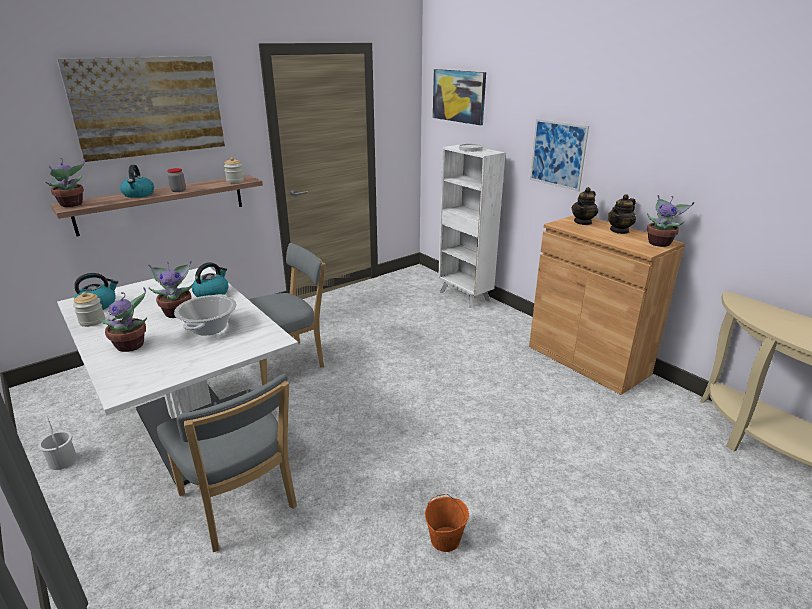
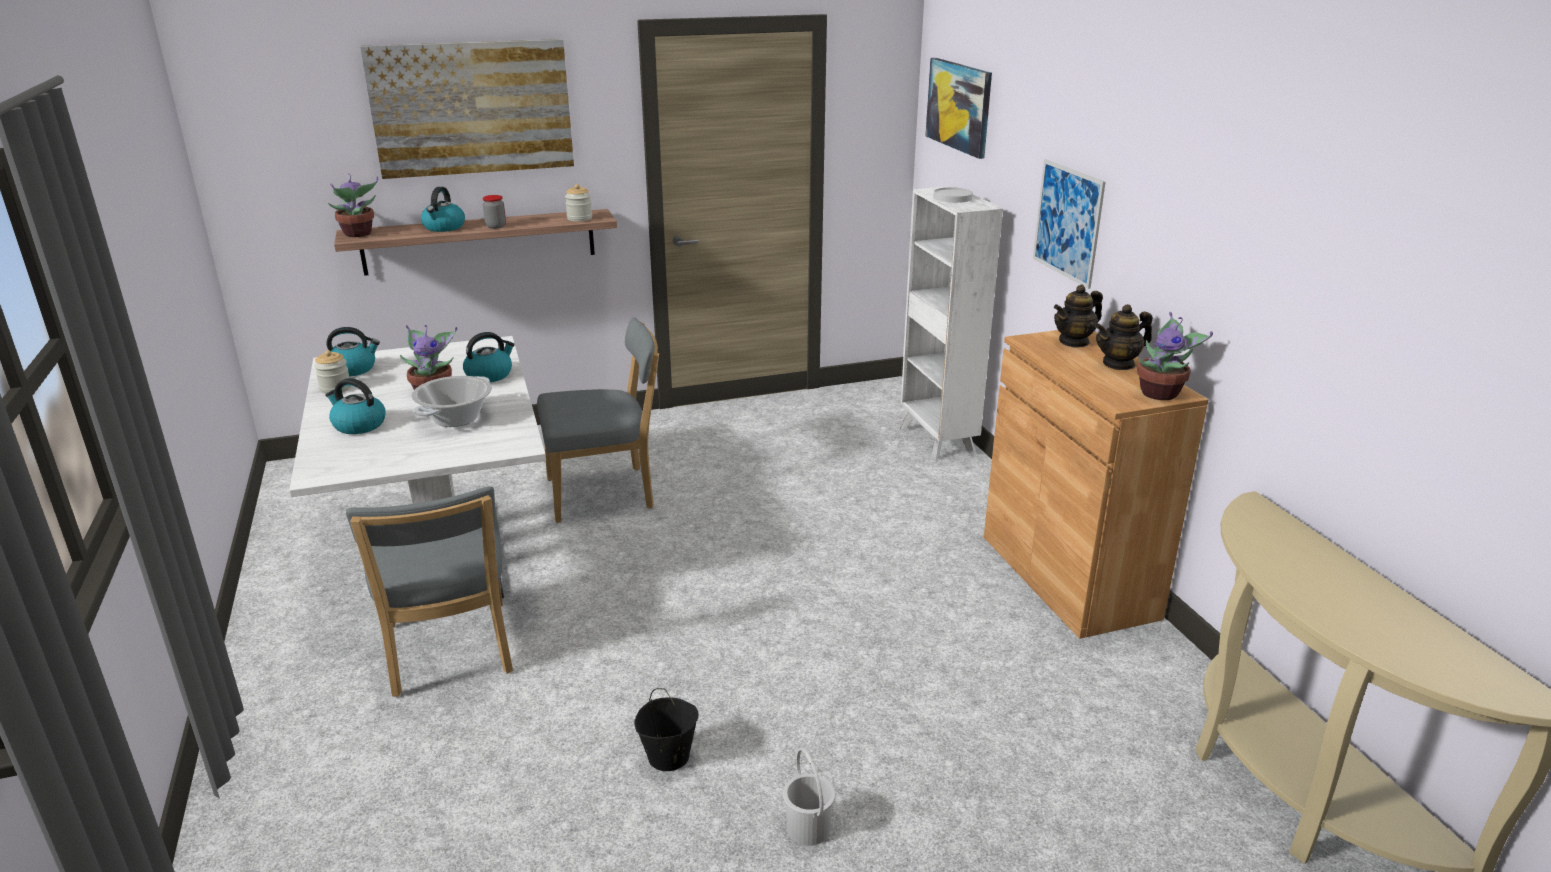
camera: 20 degrees right, 0 degrees up
white bucket [38,416,77,470] -> white bucket moved to [783,747,836,846]
potted plant [98,287,147,352] -> kettle [325,378,386,434]
orange bucket [425,494,469,552] -> black bucket [634,688,698,771]

